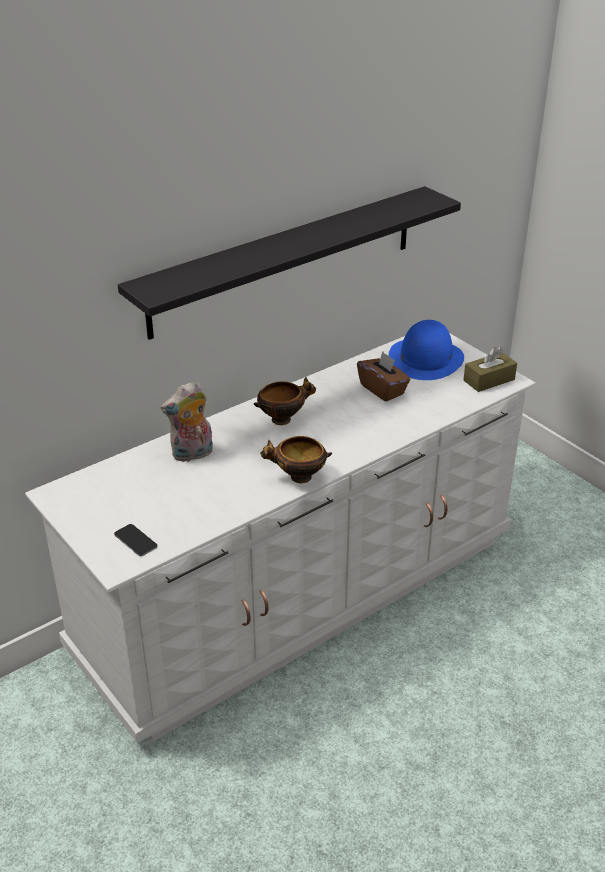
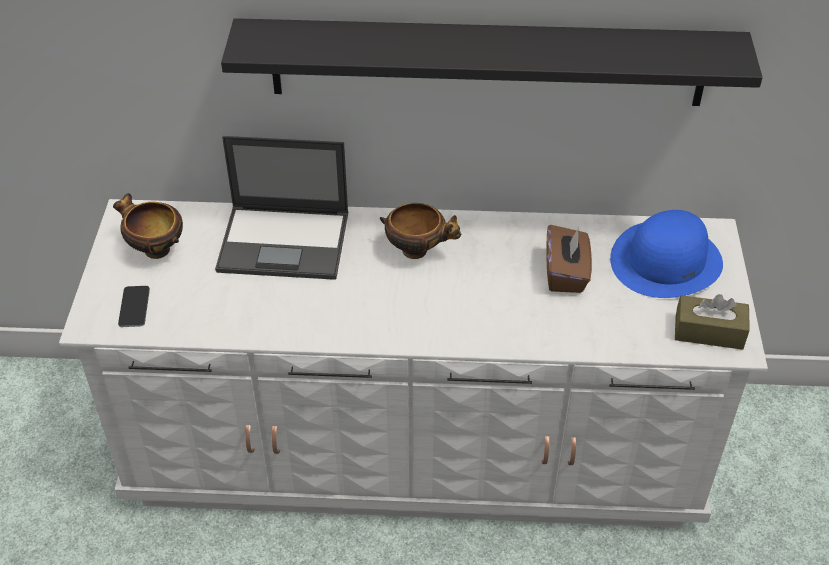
camera: 40 degrees right, 10 degrees up
plush toy [161,381,213,462] -> laptop [215,136,348,280]
bowl [260,436,332,483] -> bowl moved to [113,193,183,259]

